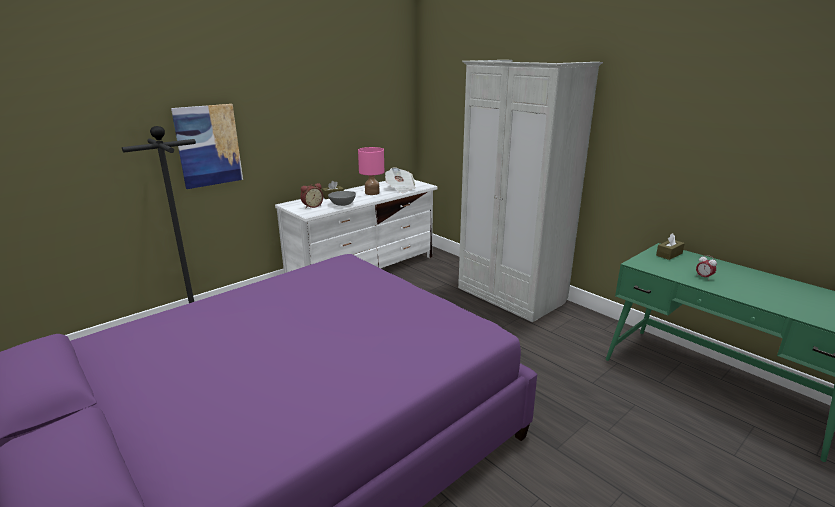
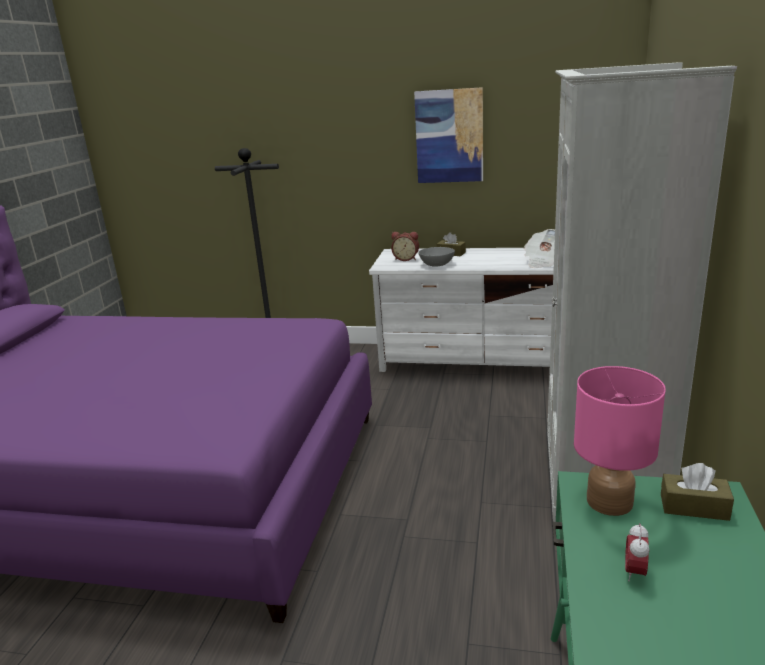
camera: 55 degrees right, 0 degrees up
picture [171,104,243,189] -> picture moved to [414,87,483,183]
pink table lamp [358,147,384,195] -> pink table lamp moved to [574,366,666,516]

